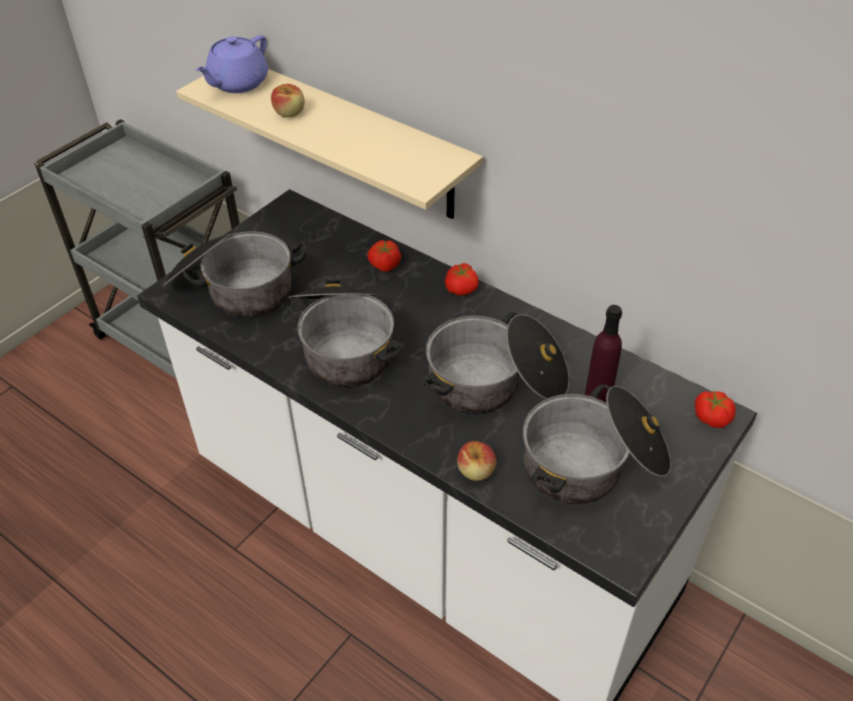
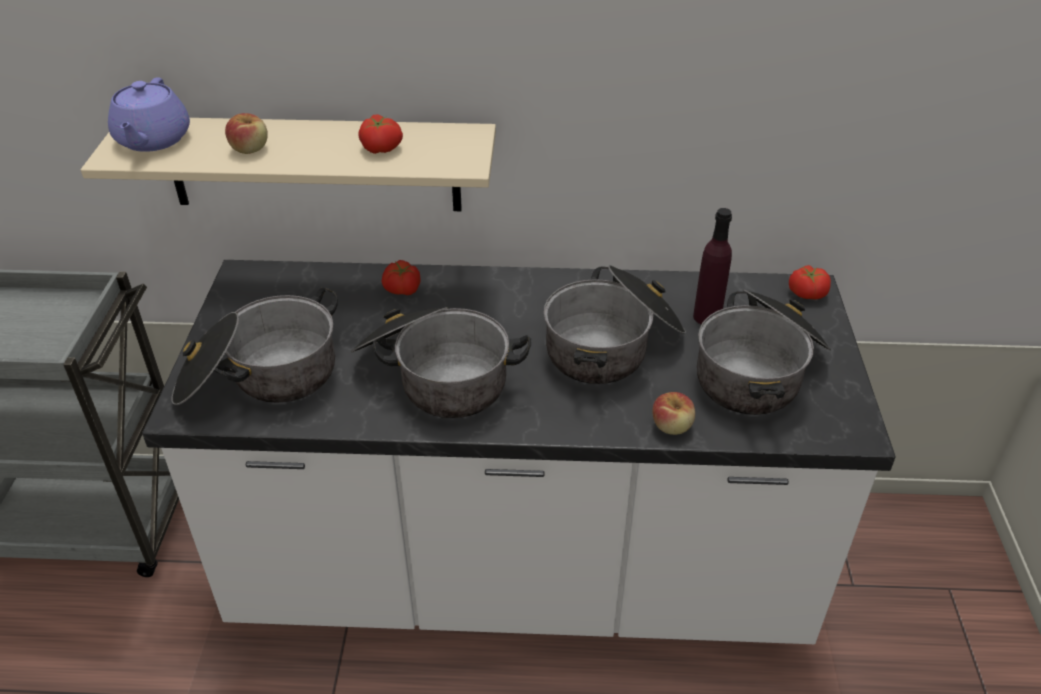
camera: 35 degrees left, 5 degrees down
tomato [445,263,479,295] -> tomato moved to [358,114,403,154]

